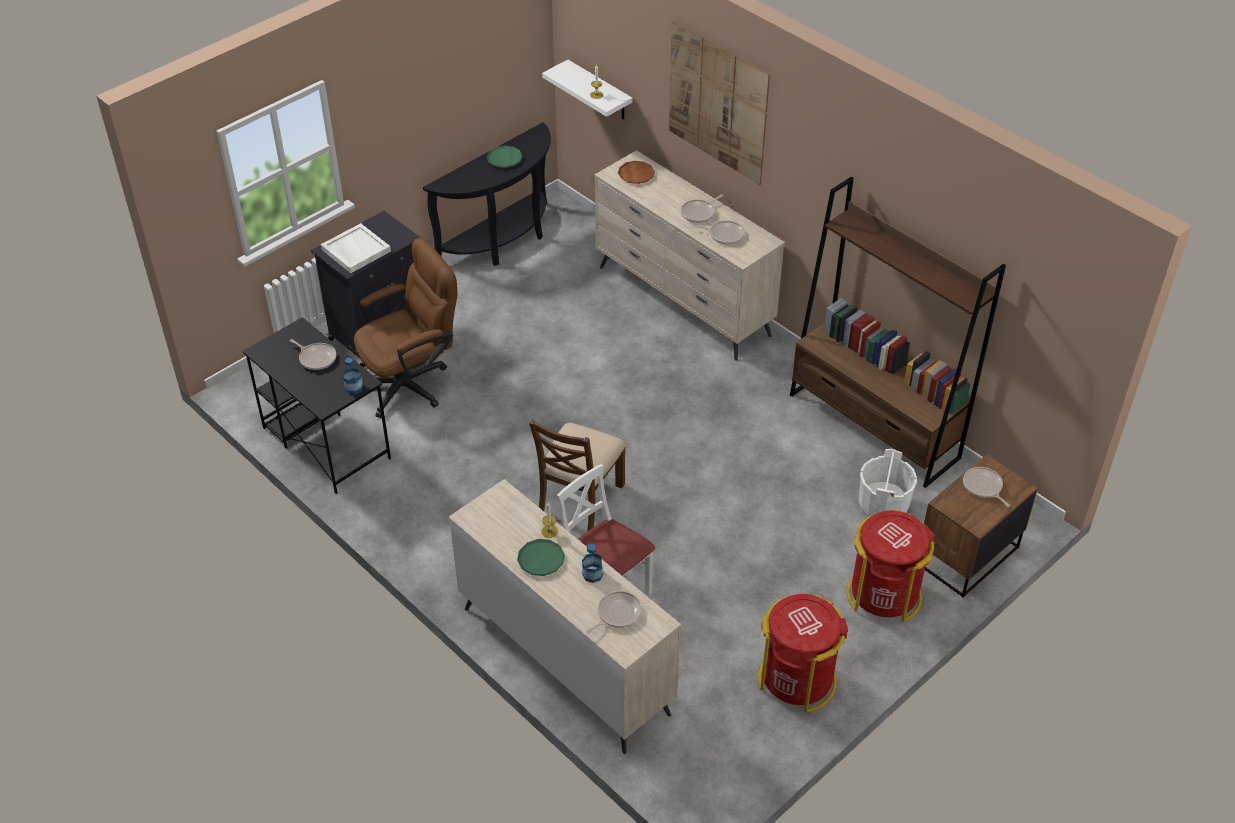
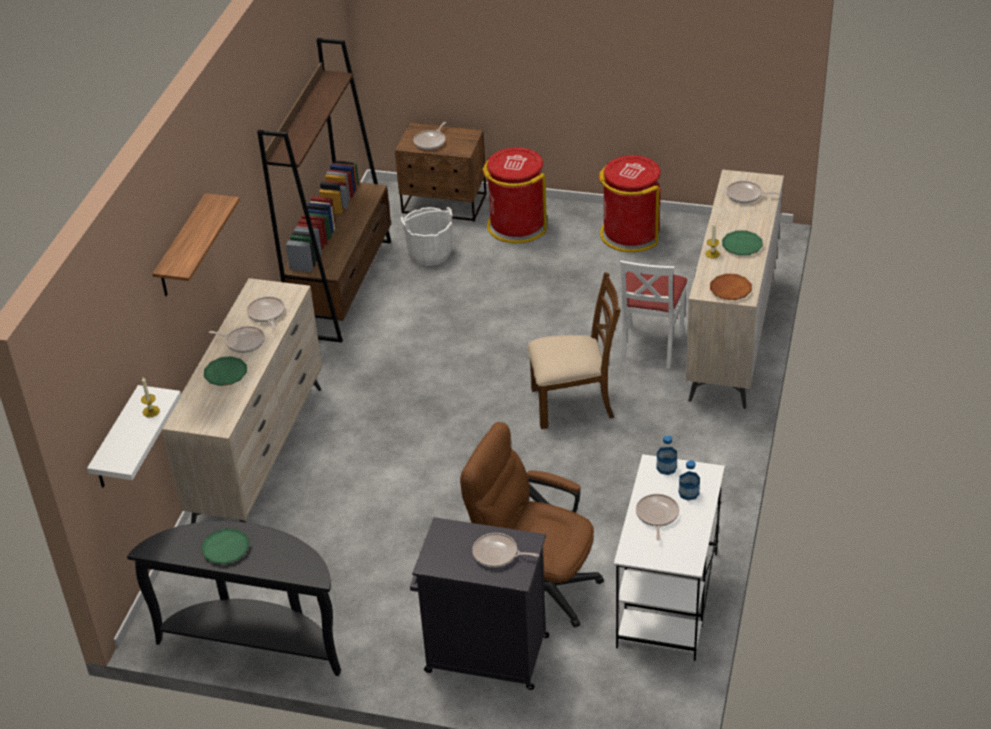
camera: 120 degrees left, 5 degrees down
black desk [242,317,391,494] -> white desk [614,454,725,661]
white tray [321,223,391,273] -> frying pan [472,533,539,568]
bottle [582,544,603,583] -> bottle moved to [679,460,700,501]
brown plate [618,161,655,184] -> brown plate moved to [710,274,752,300]
picture [669,22,770,185] -> shelf [152,193,240,296]
none -> green plate [204,356,247,386]

